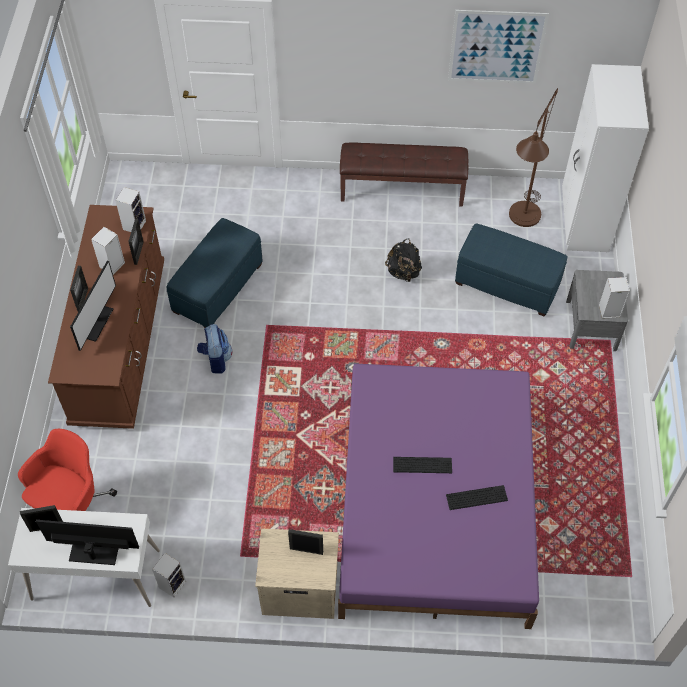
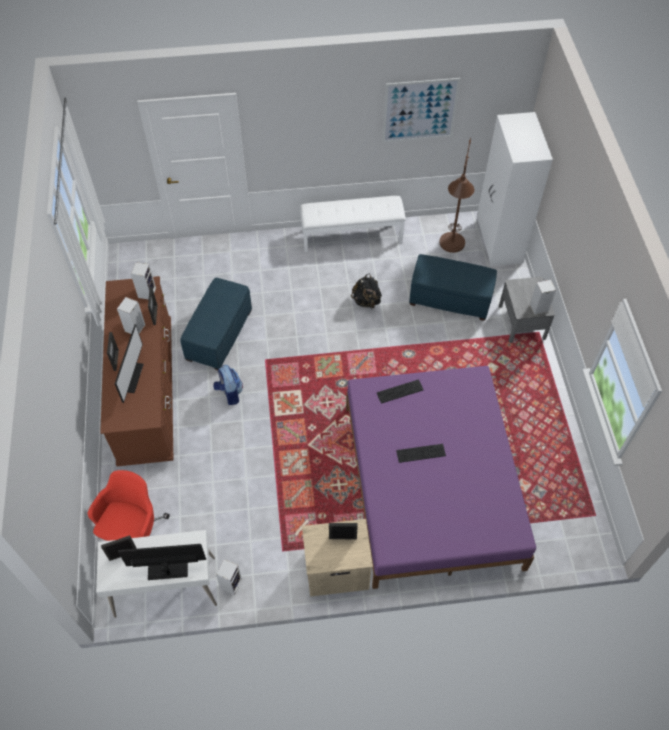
camera: 10 degrees left, 0 degrees up
brown bench [340,142,468,207] -> white bench [300,196,406,252]
keyboard [446,485,508,510] -> keyboard moved to [377,379,424,404]

